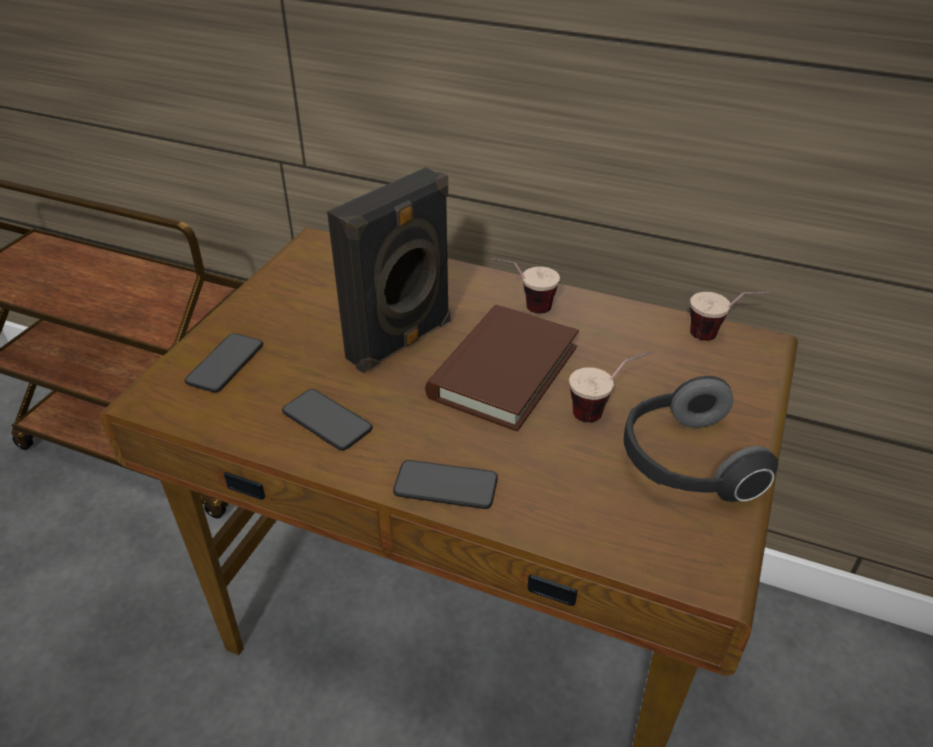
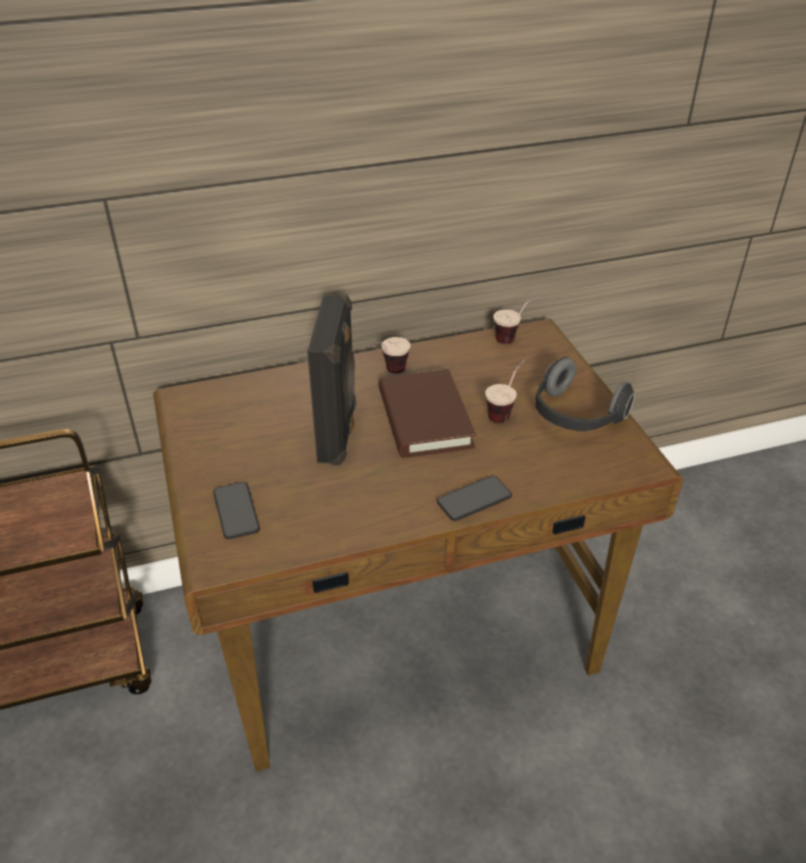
camera: 40 degrees left, 0 degrees up
phone [282,389,372,451] -> none

